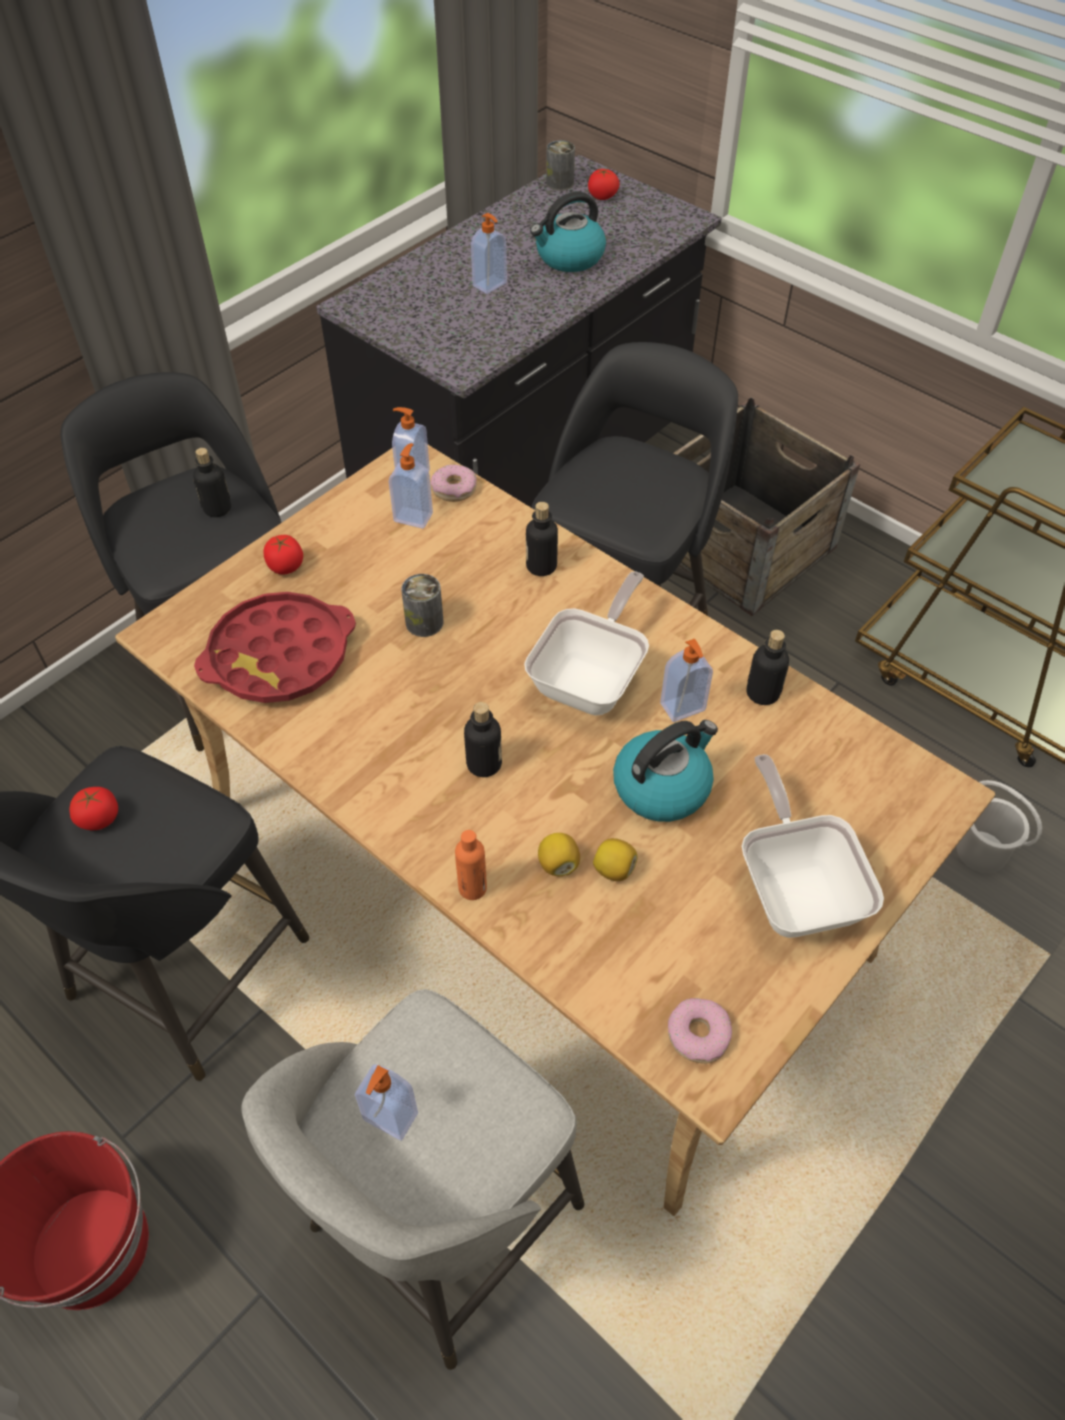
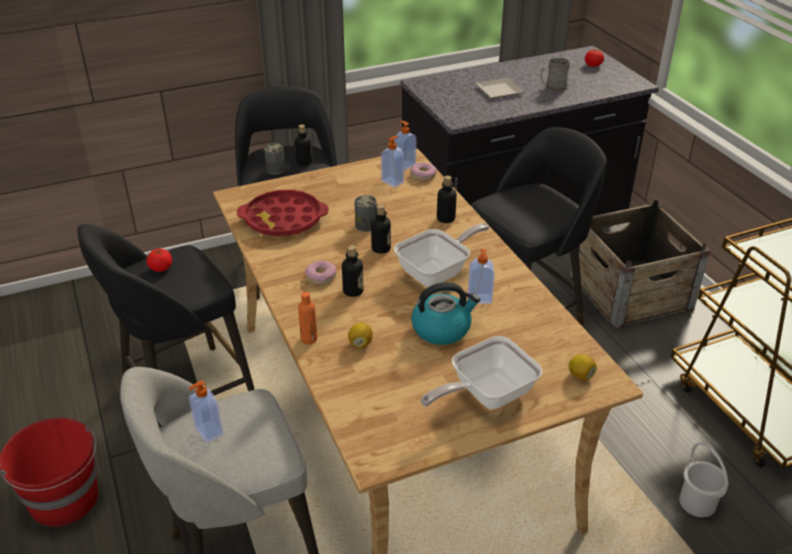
camera: 25 degrees right, 15 degrees down
tomato [264,535,303,575] -> none
soap dispenser [471,213,507,294] -> plate [475,78,524,98]
kettle [530,192,606,272] -> grey mug [541,57,570,91]
can [546,140,575,191] -> can moved to [264,143,285,175]
lemon [593,838,638,881] -> lemon moved to [569,354,597,380]
donut [668,998,732,1064] -> donut moved to [305,260,336,285]
frying pan [742,754,884,938] -> frying pan turned 135 degrees counterclockwise [421,336,542,409]
bottle [747,630,789,705] -> bottle moved to [371,204,391,254]

